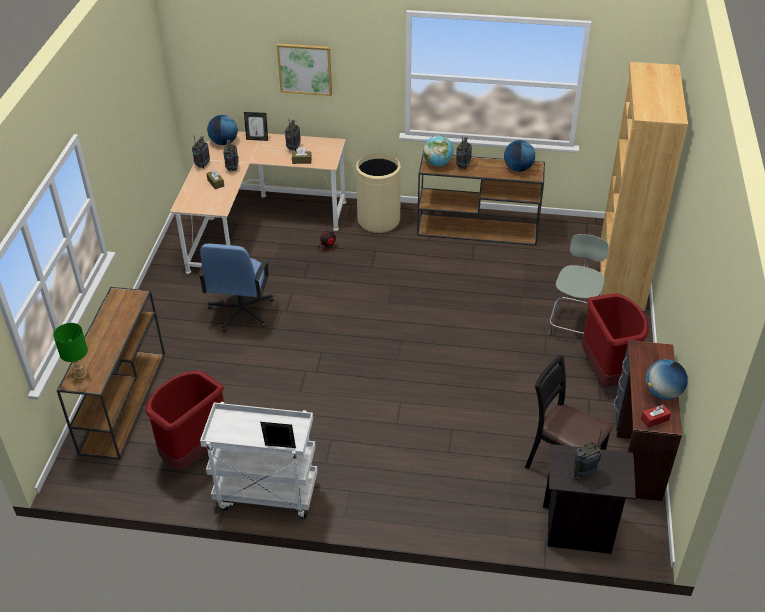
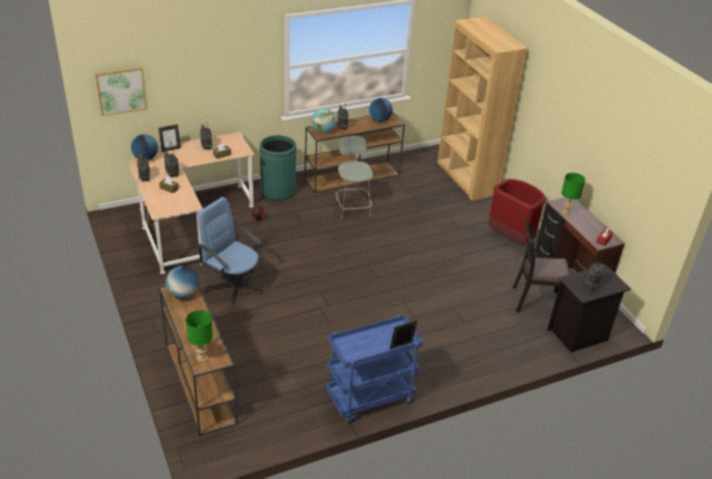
camera: 35 degrees left, 5 degrees down
red trash can [145,370,224,471] -> none
blue office chair [198,244,274,332] -> blue office chair turned 150 degrees clockwise [197,197,262,306]
white cart [200,402,318,519] -> blue cart [326,315,423,423]
picture [277,43,332,96] -> picture moved to [95,67,148,116]
beige trash can [356,153,401,233] -> green trash can [260,135,296,201]
grey chair [548,234,609,335] -> grey chair moved to [336,136,373,218]
globe [646,359,688,400] -> globe moved to [165,266,199,298]
none -> green table lamp [561,173,585,216]

